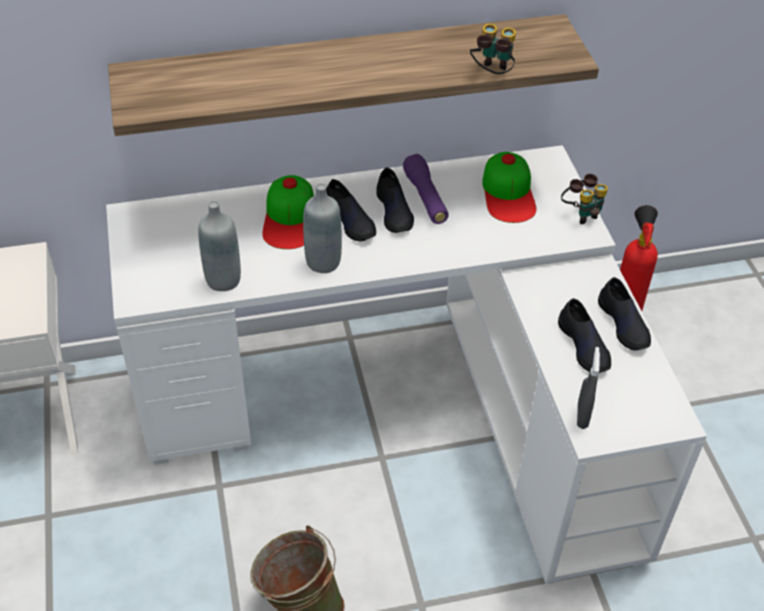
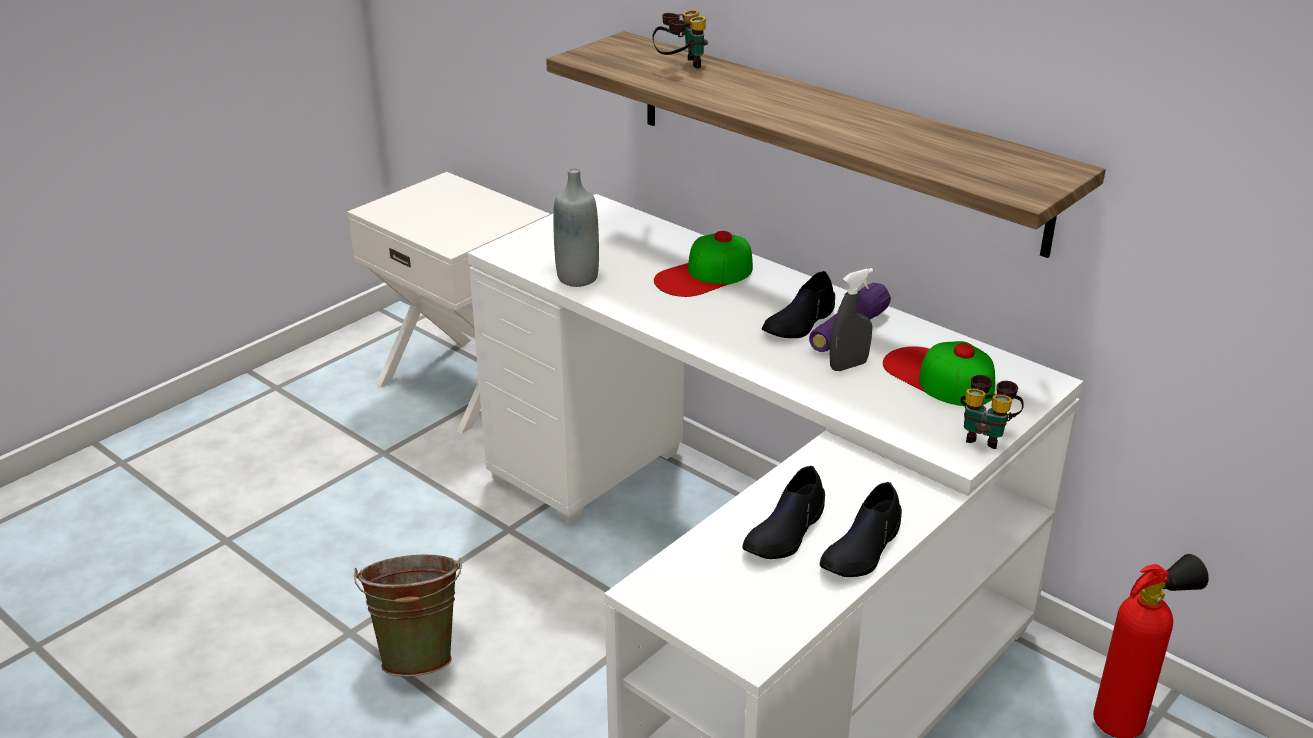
camera: 55 degrees right, 15 degrees down
grey bottle [303,183,342,273] -> none
black shoe [327,179,376,241] -> none
binoculars [470,24,516,74] -> binoculars moved to [652,10,708,69]
cap [482,152,537,223] -> cap turned 90 degrees clockwise [883,341,995,406]
grey spray bottle [577,347,600,429] -> grey spray bottle moved to [830,268,873,371]

